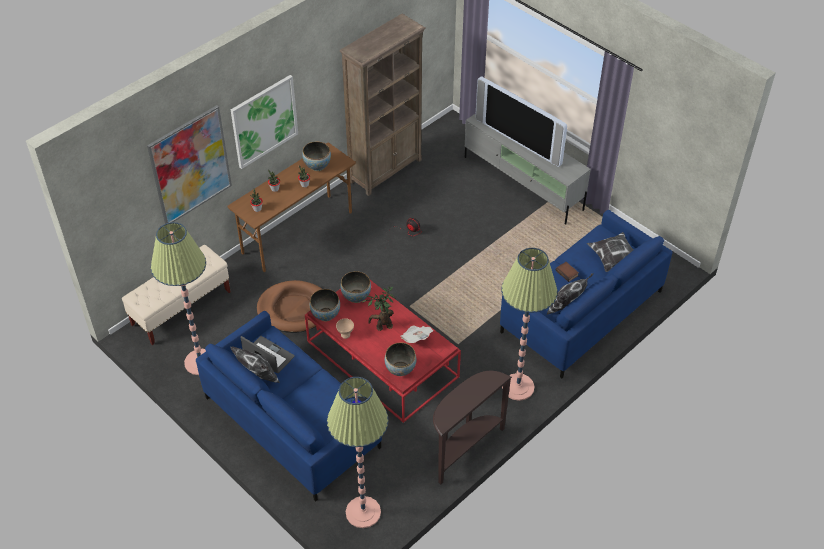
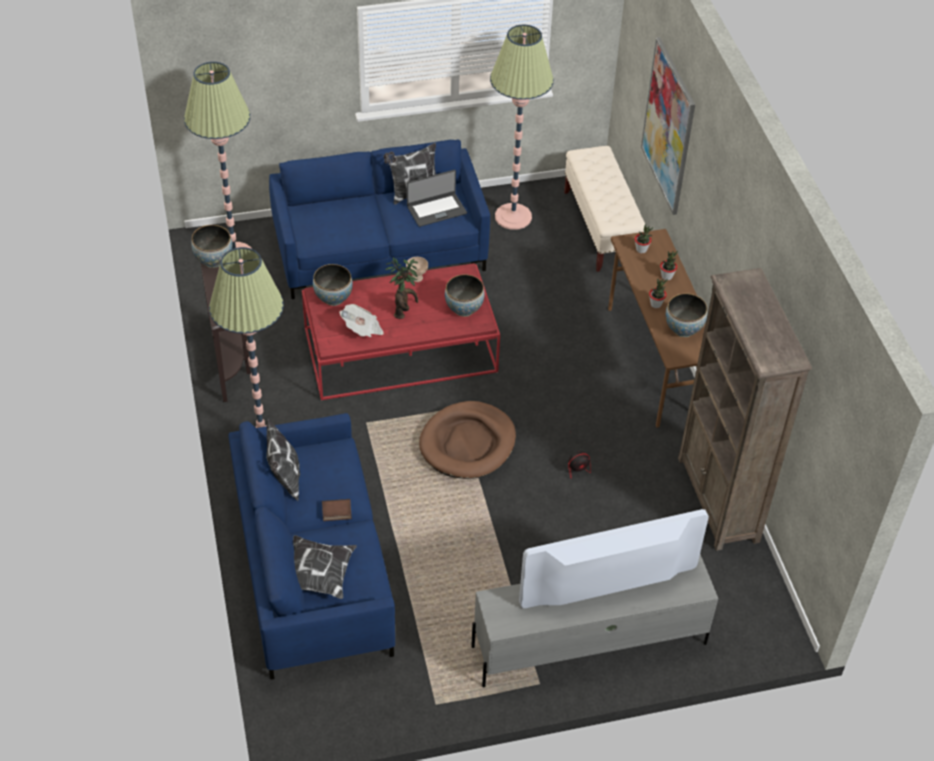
camera: 120 degrees right, 0 degrees up
picture [231,75,298,169] -> none
brown dog bed [257,280,322,333] -> brown dog bed moved to [419,401,516,479]
bowl [310,289,340,321] -> bowl moved to [191,225,232,268]

